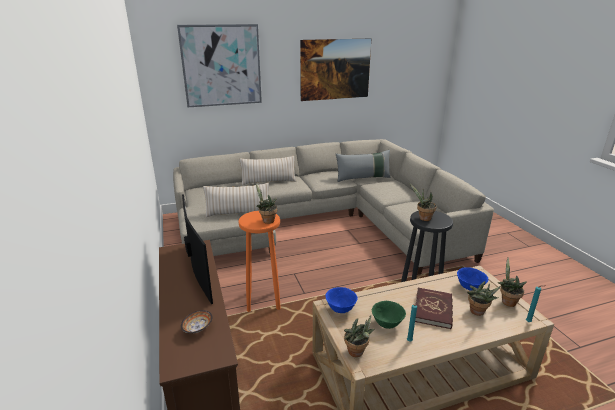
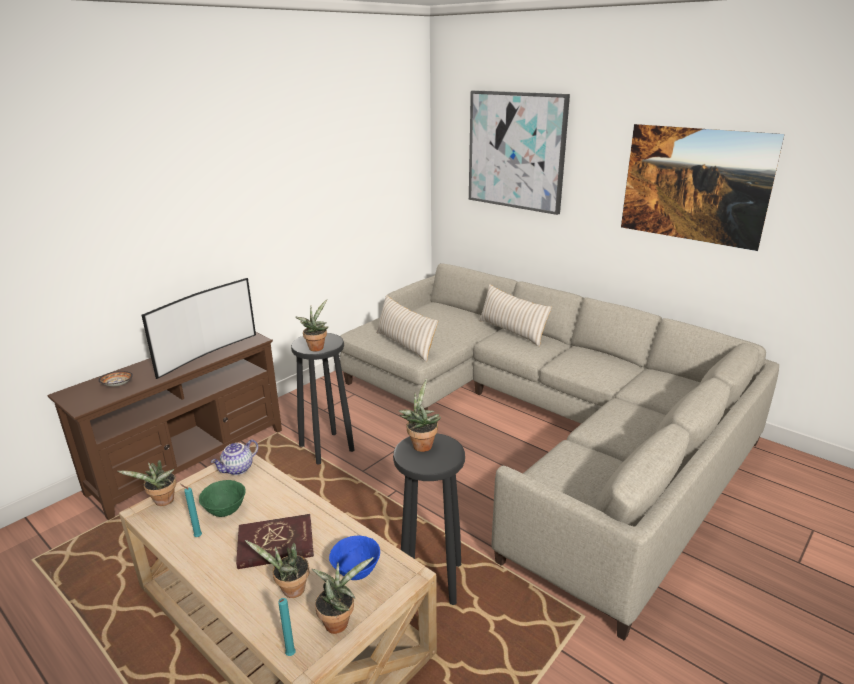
camera: 60 degrees right, 0 degrees up
orange stool [238,211,281,312] -> black stool [291,333,354,465]
blue bowl [325,287,357,313] -> teapot [211,439,258,475]
grey pillow [336,150,391,182] -> none

